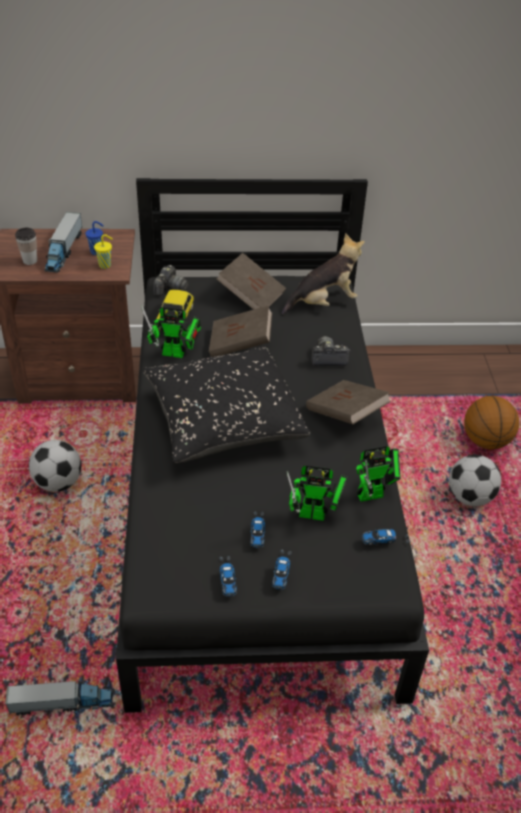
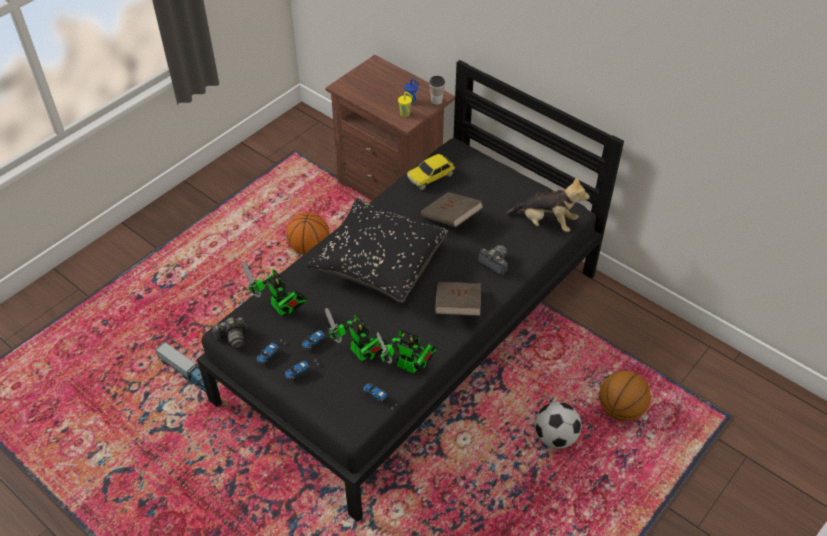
camera: 45 degrees right, 5 degrees up
cup [15,228,37,265] -> cup moved to [429,76,445,105]
football [29,440,81,492] -> basketball [287,212,329,255]
toy truck [44,212,82,273] -> none
toy robot [141,305,201,358] -> toy robot moved to [242,262,307,316]
camera [153,265,189,296] -> camera moved to [212,317,247,349]
brown book [216,253,286,310] -> none

